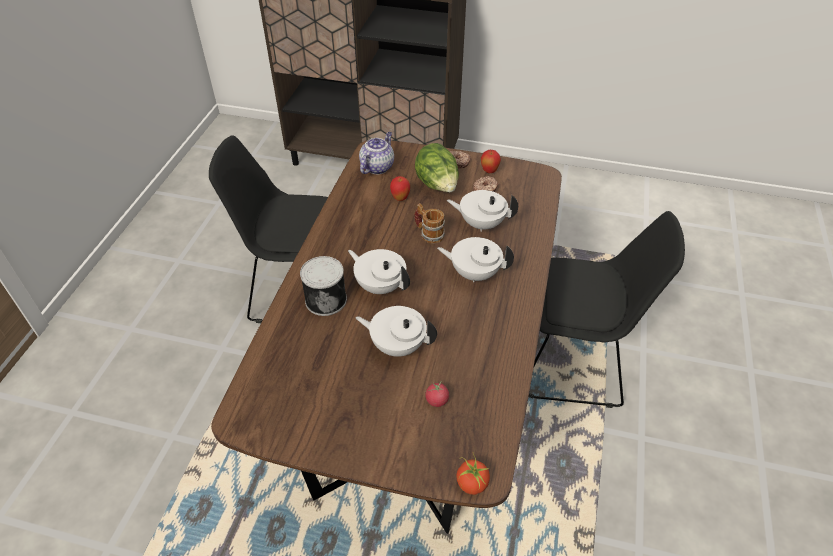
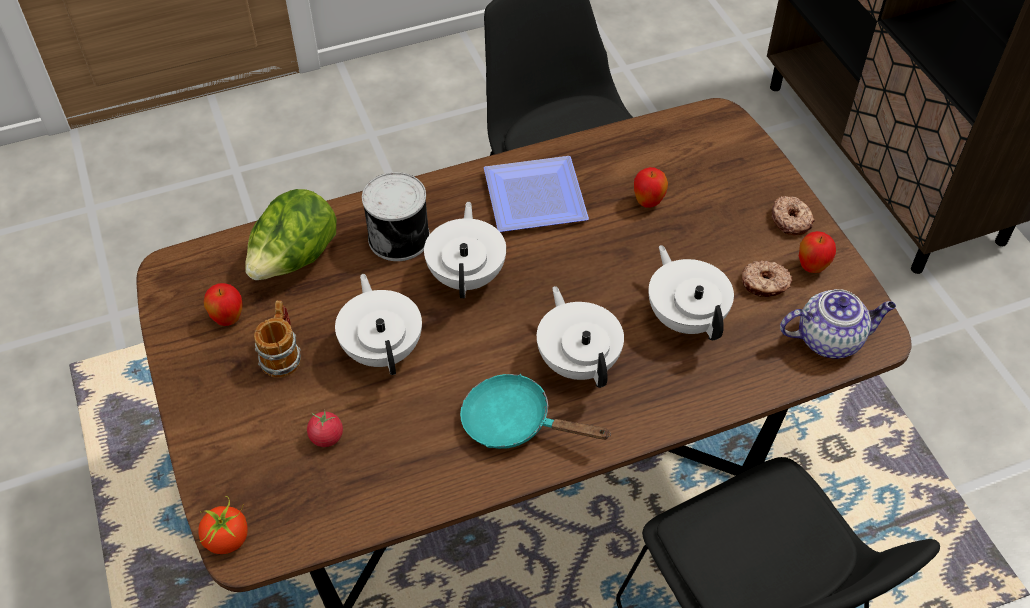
camera: 55 degrees right, 5 degrees up
teapot [359,132,394,174] -> teapot moved to [780,289,896,359]
mug [414,203,445,244] -> mug moved to [254,300,301,378]
lettuce [415,143,459,192] -> lettuce moved to [245,189,337,280]
none -> apple [204,283,243,326]
none -> turquoise frying pan [460,374,611,449]
none -> plate [484,156,589,232]

